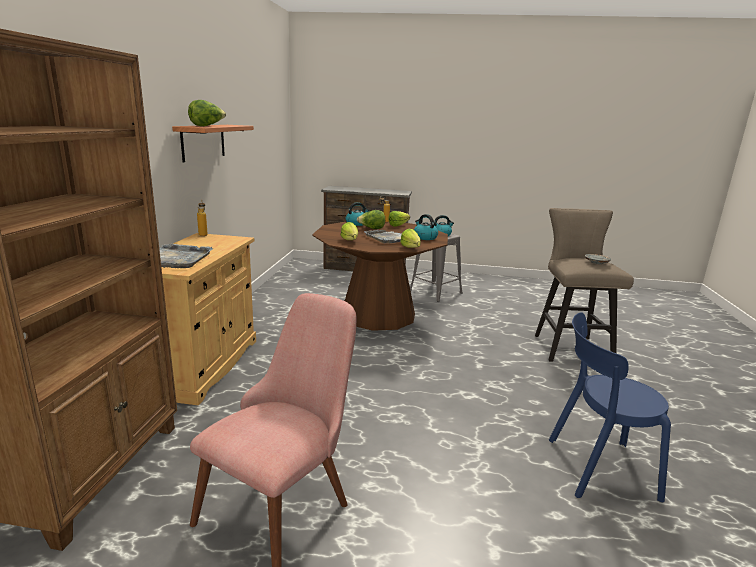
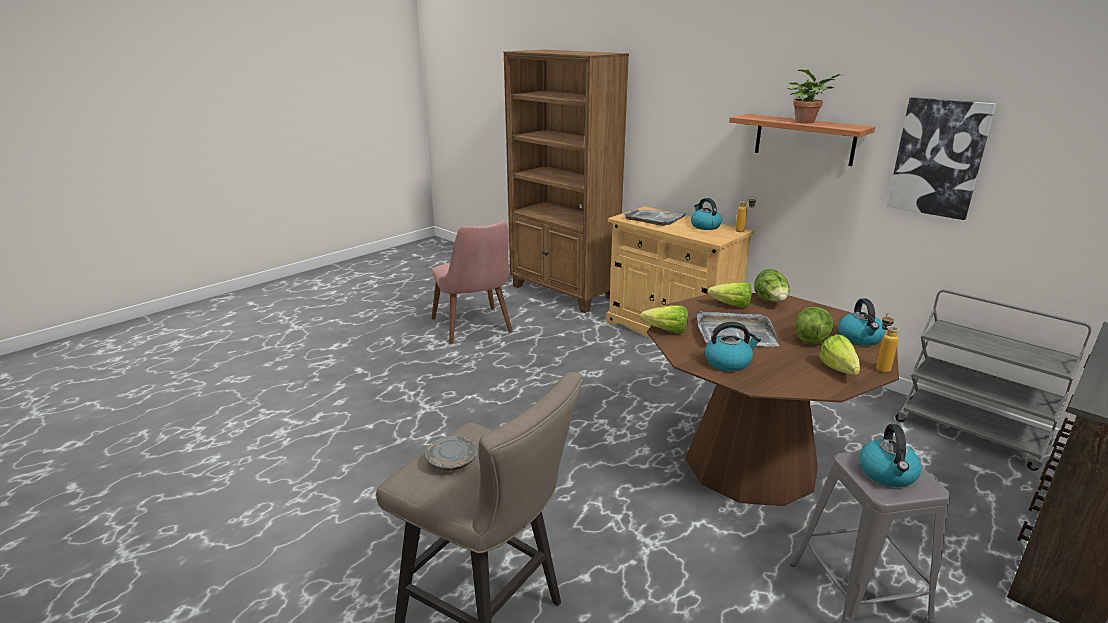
camera: 125 degrees right, 5 degrees up
lettuce [188,100,226,126] -> lettuce moved to [754,269,789,302]
blue chair [549,312,671,502] -> none
none -> kettle [691,198,722,230]
none -> potted plant [787,69,844,124]
none -> picture [886,97,996,220]
none -> grey cart [895,289,1092,471]

